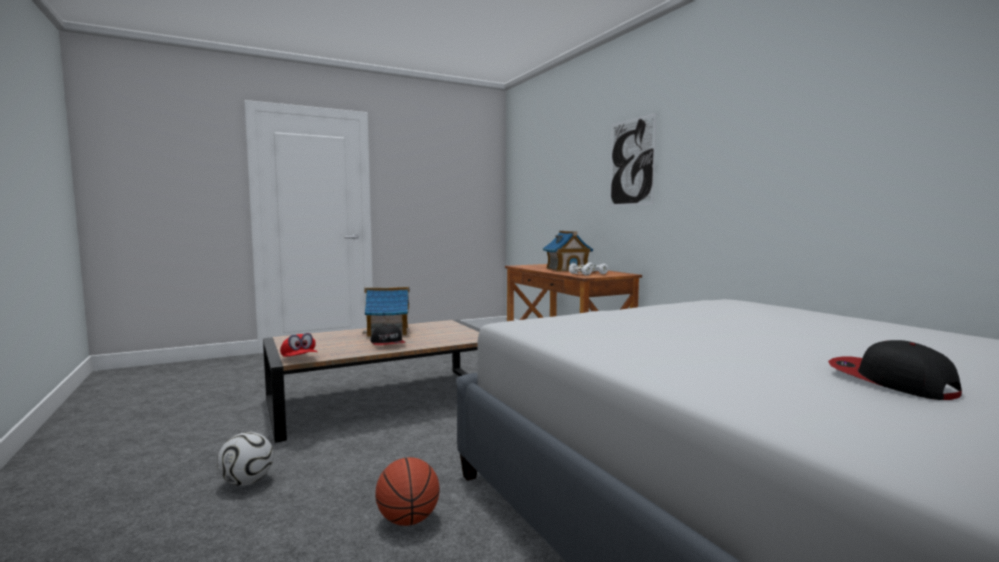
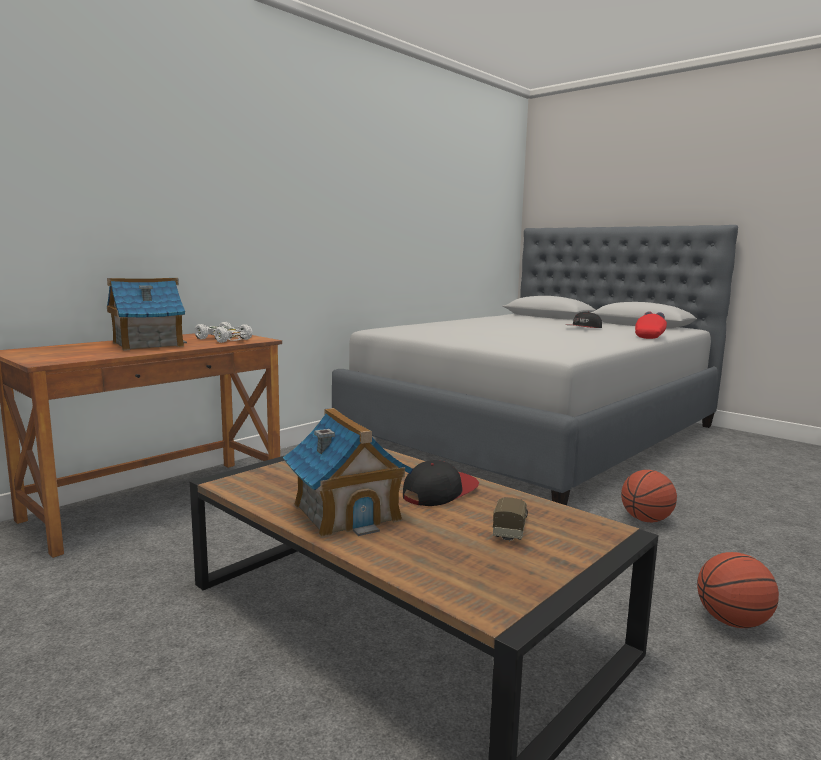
camera: 110 degrees left, 5 degrees up
football [217,432,274,486] -> basketball [697,552,779,628]
red cap [280,333,317,357] -> red cap moved to [635,311,667,339]
picture [610,113,656,206] -> none
none -> toy truck [493,498,528,542]

